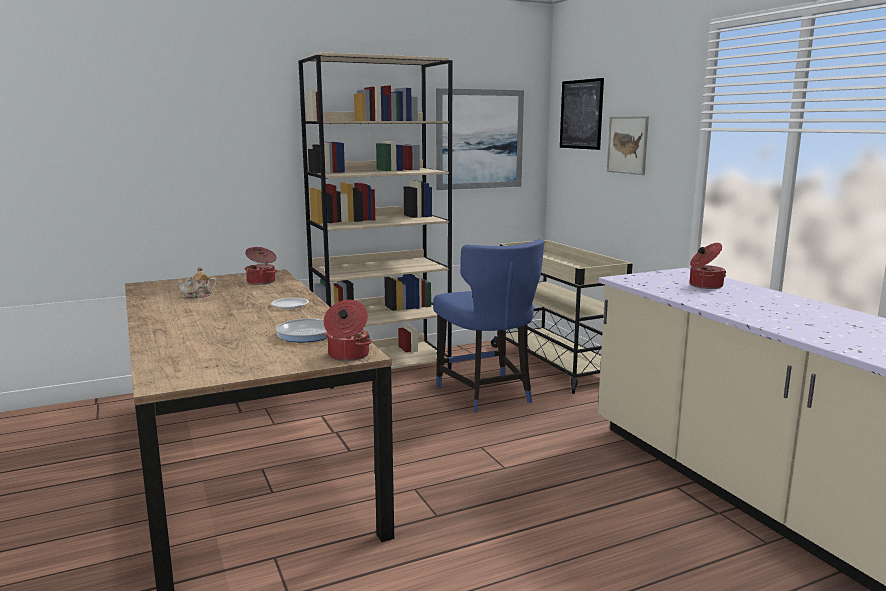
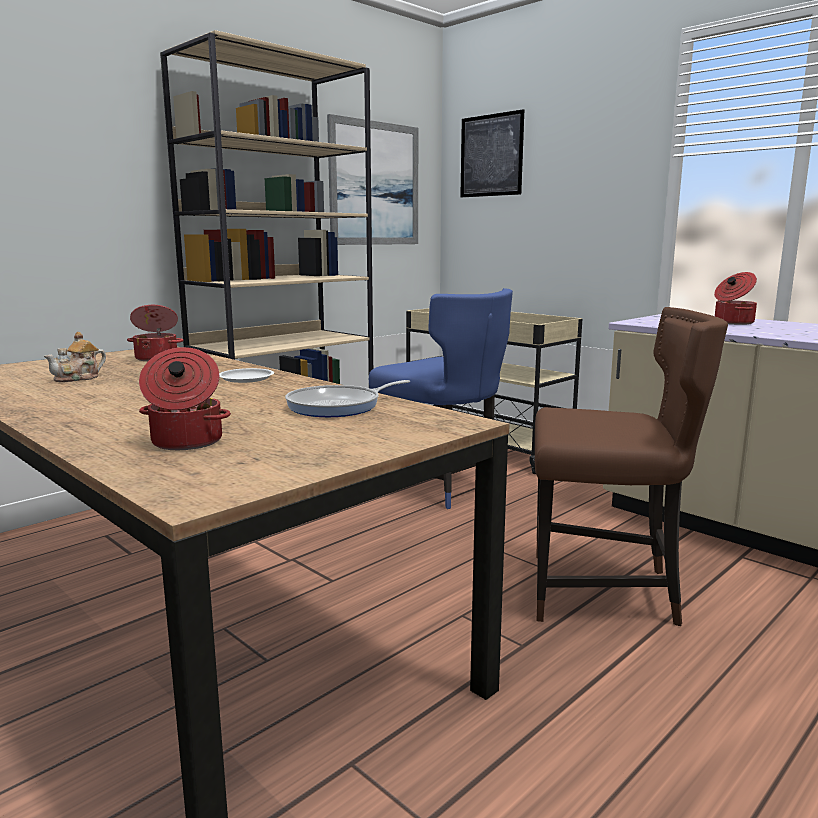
camera: 20 degrees left, 0 degrees up
cooking pot [324,300,372,361] -> cooking pot moved to [139,347,231,450]
picture [607,116,649,175] -> none
none -> brown chair [535,307,728,626]

